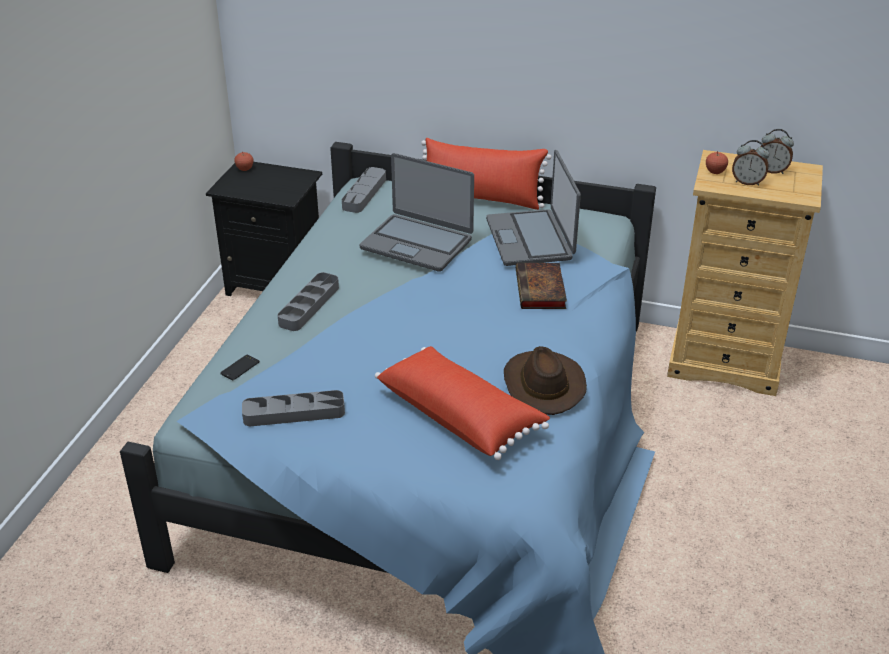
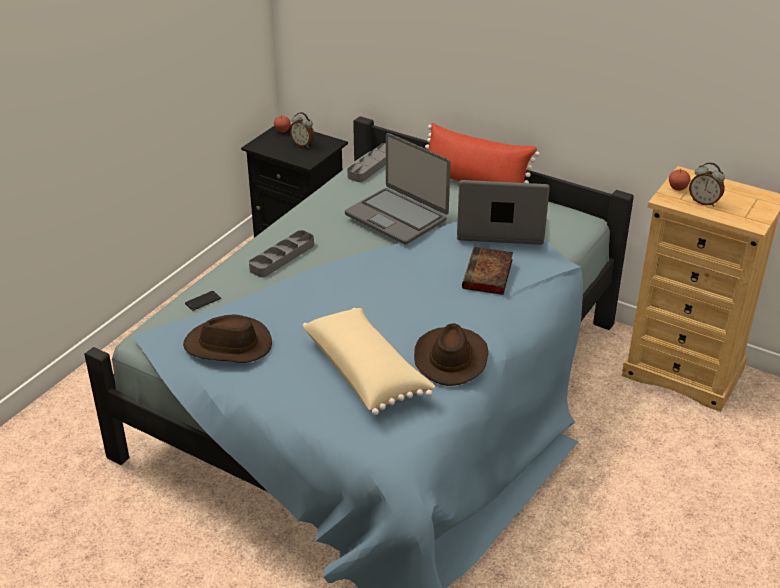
camera: 15 degrees right, 0 degrees up
grey tray [242,390,345,426] -> brown hat [183,315,272,363]
red pillow [375,346,550,460] -> beige pillow [303,308,435,415]
laptop [486,150,581,266] -> laptop turned 90 degrees clockwise [457,180,550,245]
alarm clock [760,129,794,174] -> alarm clock moved to [289,112,314,148]

